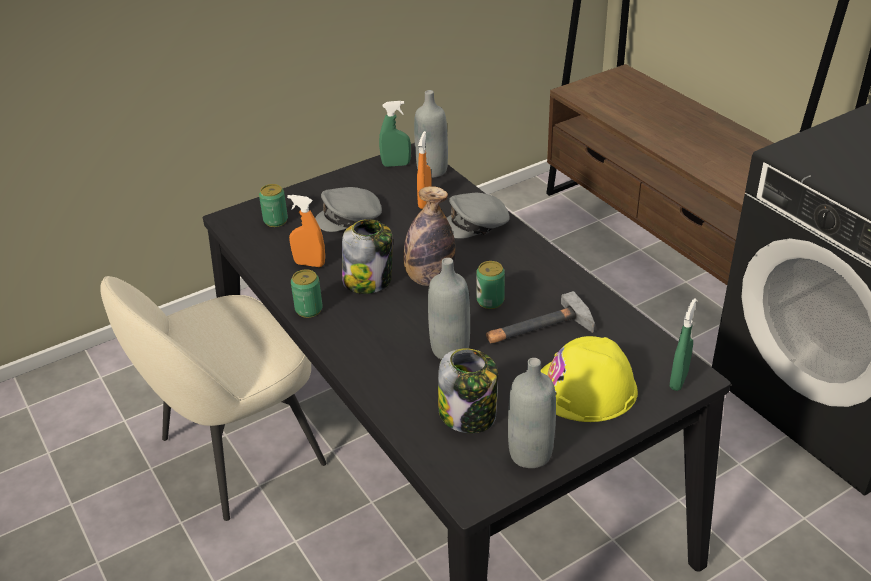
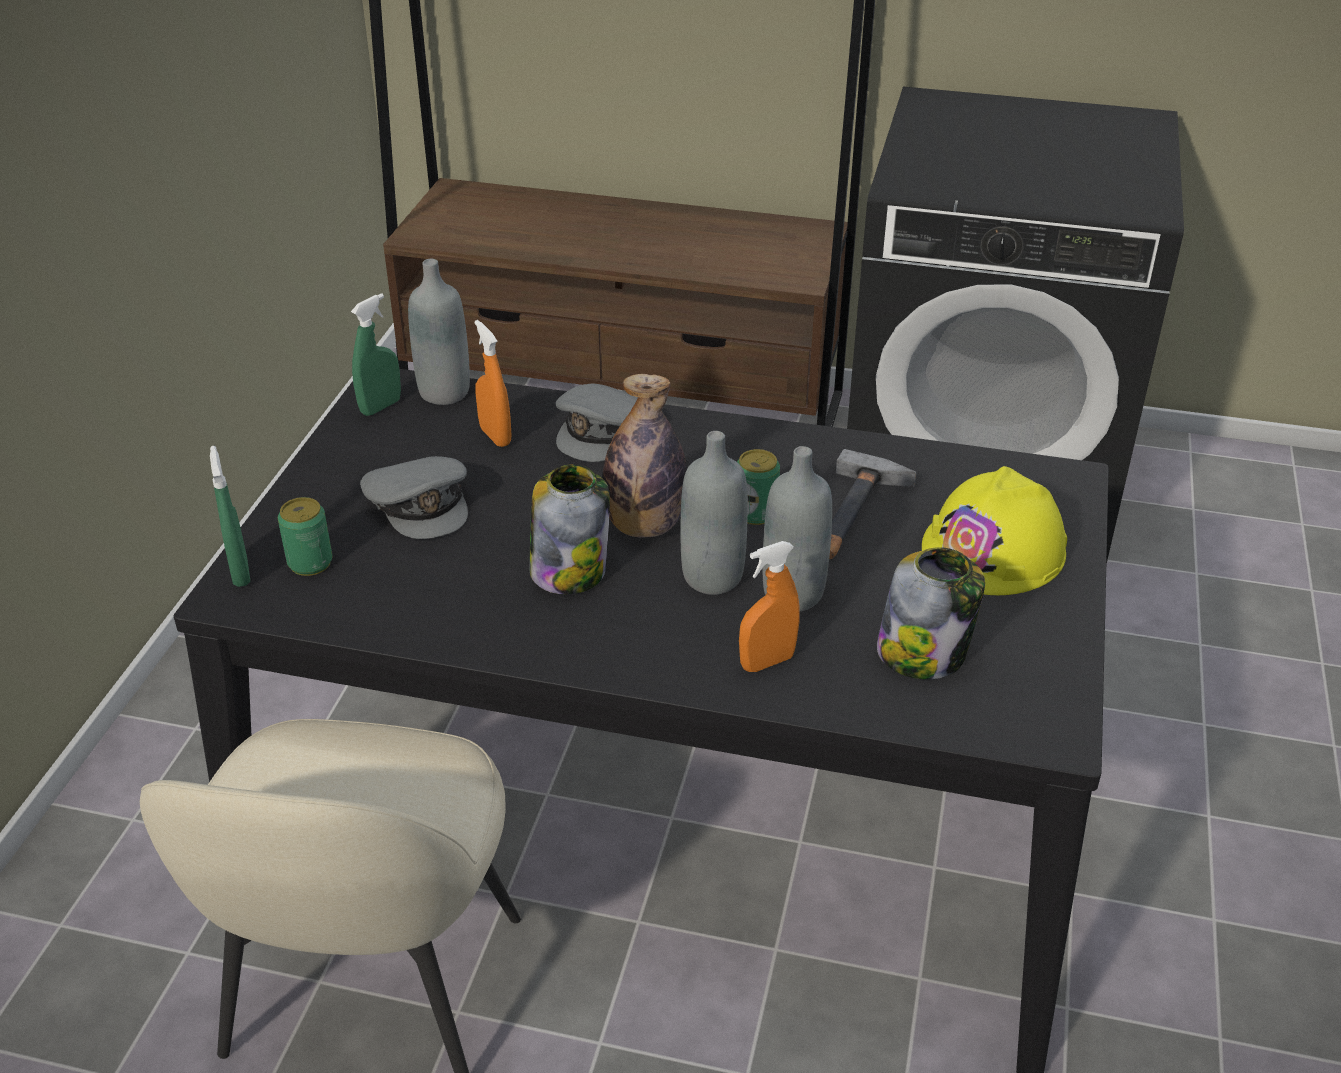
camera: 45 degrees left, 0 degrees up
orange spray bottle [287,195,325,267] -> orange spray bottle moved to [739,541,799,672]
can [291,269,323,318] -> none
grey cap [315,187,382,232] -> grey cap turned 60 degrees counterclockwise [360,456,468,539]
grey bottle [508,358,556,468] -> grey bottle moved to [680,431,748,595]
green spray bottle [670,298,697,391] -> green spray bottle moved to [210,446,250,587]

